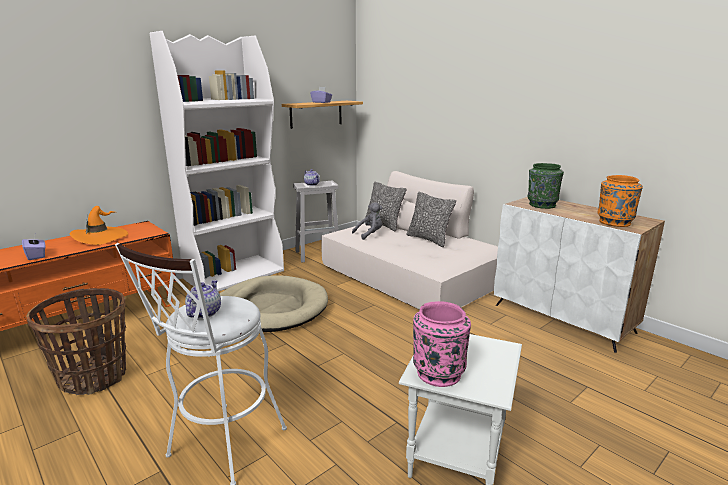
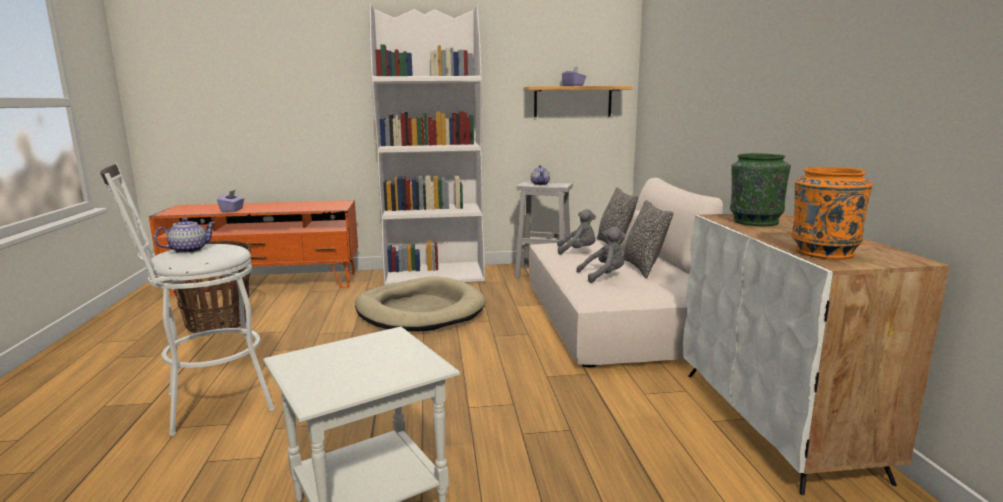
camera: 35 degrees right, 5 degrees down
orange hat [70,206,128,245] -> none
pink vase [413,301,471,387] -> none
none -> grey plush toy [576,227,626,283]

